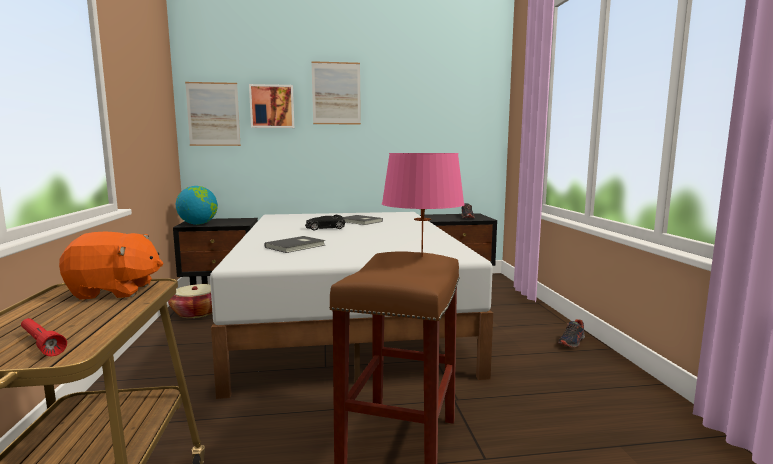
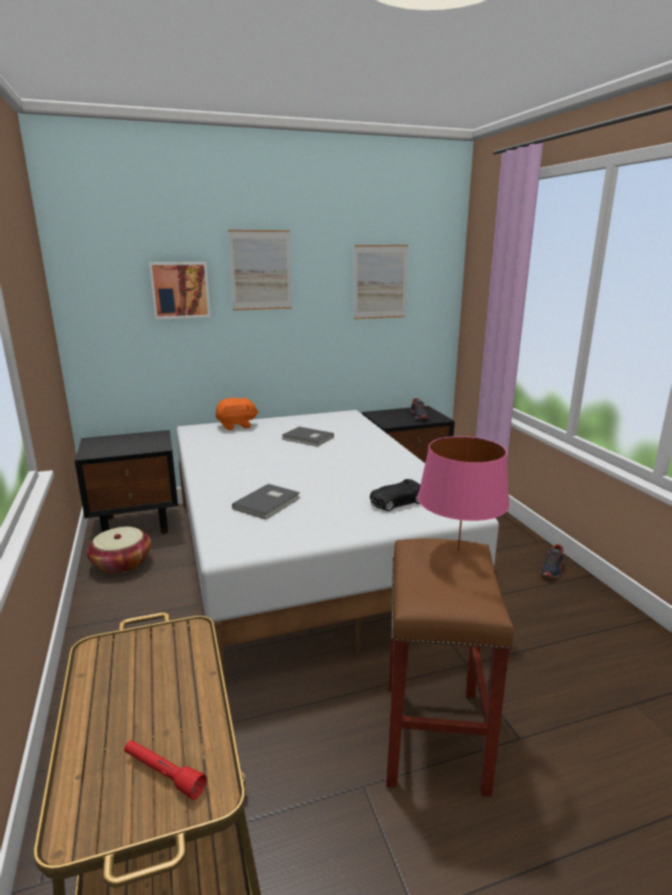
camera: 10 degrees left, 10 degrees up
orange plush toy [59,232,163,300] -> orange plush toy moved to [215,398,259,430]
globe [176,186,218,225] -> none
picture [185,82,241,146] -> picture moved to [354,245,408,319]
black toy car [305,215,345,230] -> black toy car moved to [370,479,420,511]

